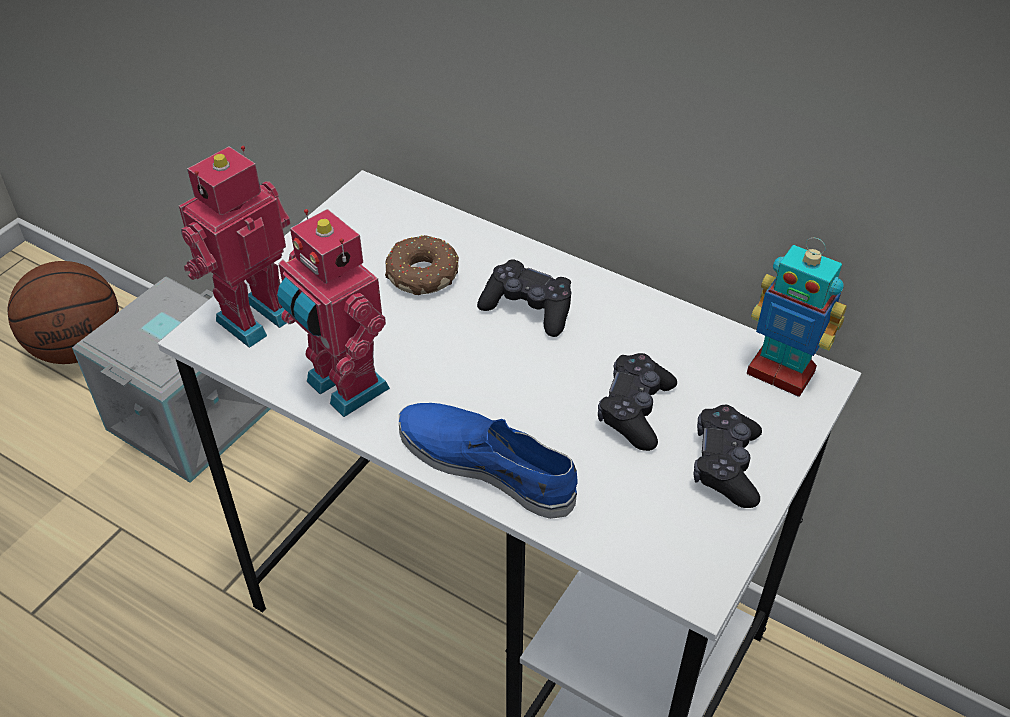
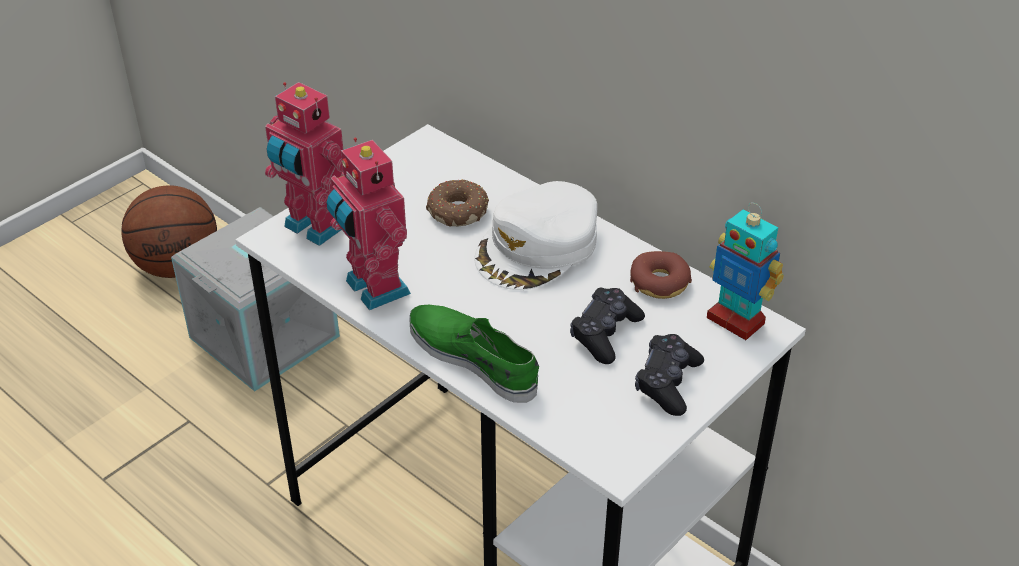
camera: 10 degrees right, 5 degrees down
toy robot [179,146,290,348] -> toy robot turned 105 degrees counterclockwise [265,82,343,246]
blue shoe [399,403,578,519] -> green shoe [409,305,539,403]
black game controller [477,259,571,337] -> white cap [474,181,597,290]
none -> donut [630,251,692,299]

